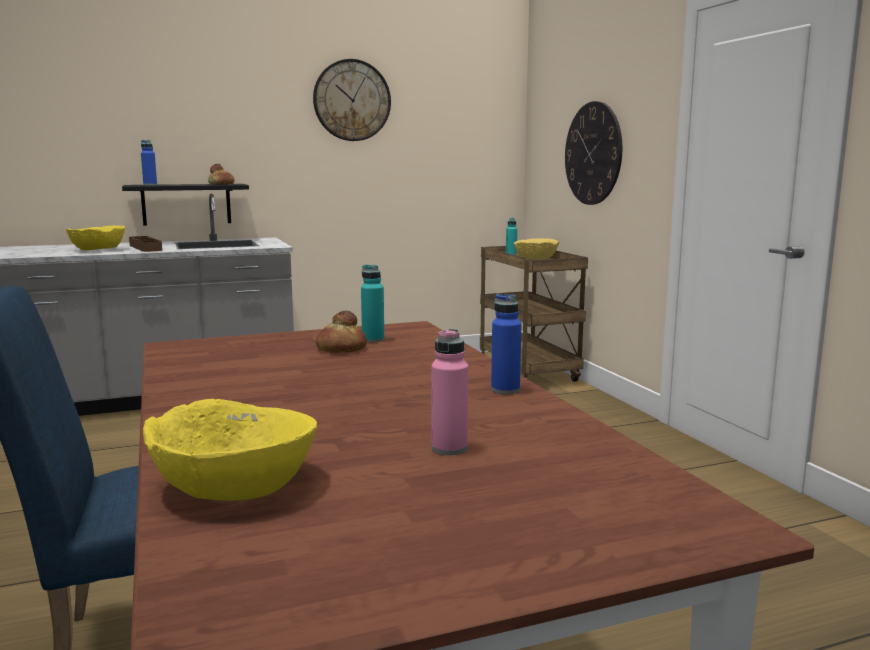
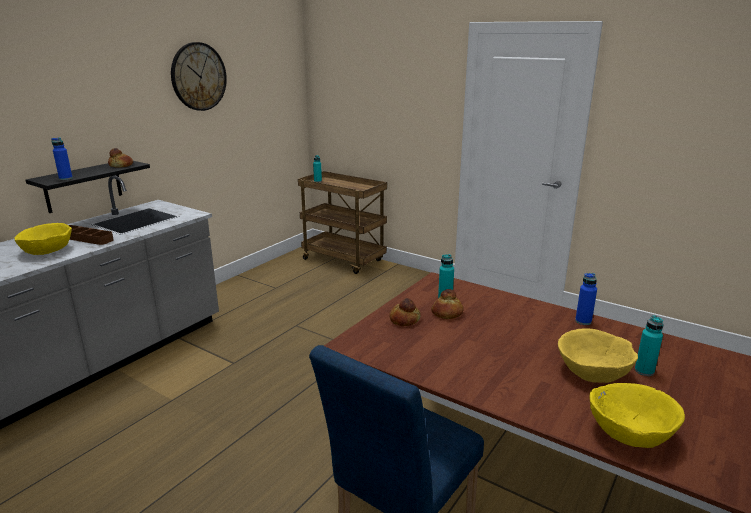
camera: 35 degrees left, 10 degrees up
pink bottle [432,329,468,455] -> turquoise bottle [635,315,664,376]
yellow bowl [514,239,559,260] -> yellow bowl moved to [558,328,638,383]
wall clock [565,101,622,205] -> none
none -> bread [389,298,421,326]

